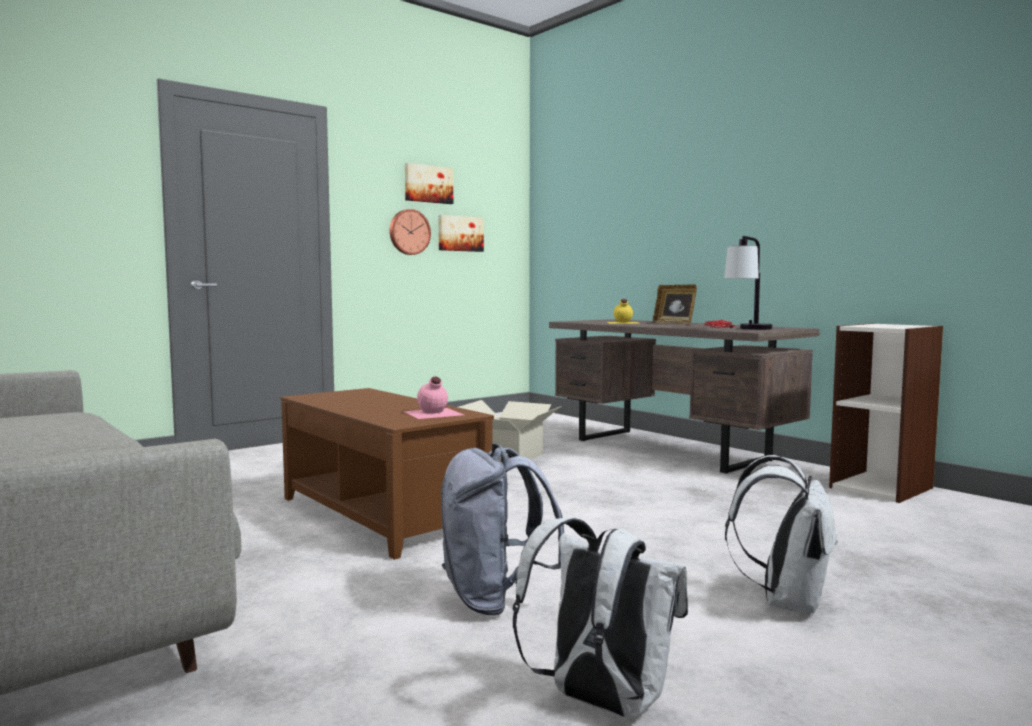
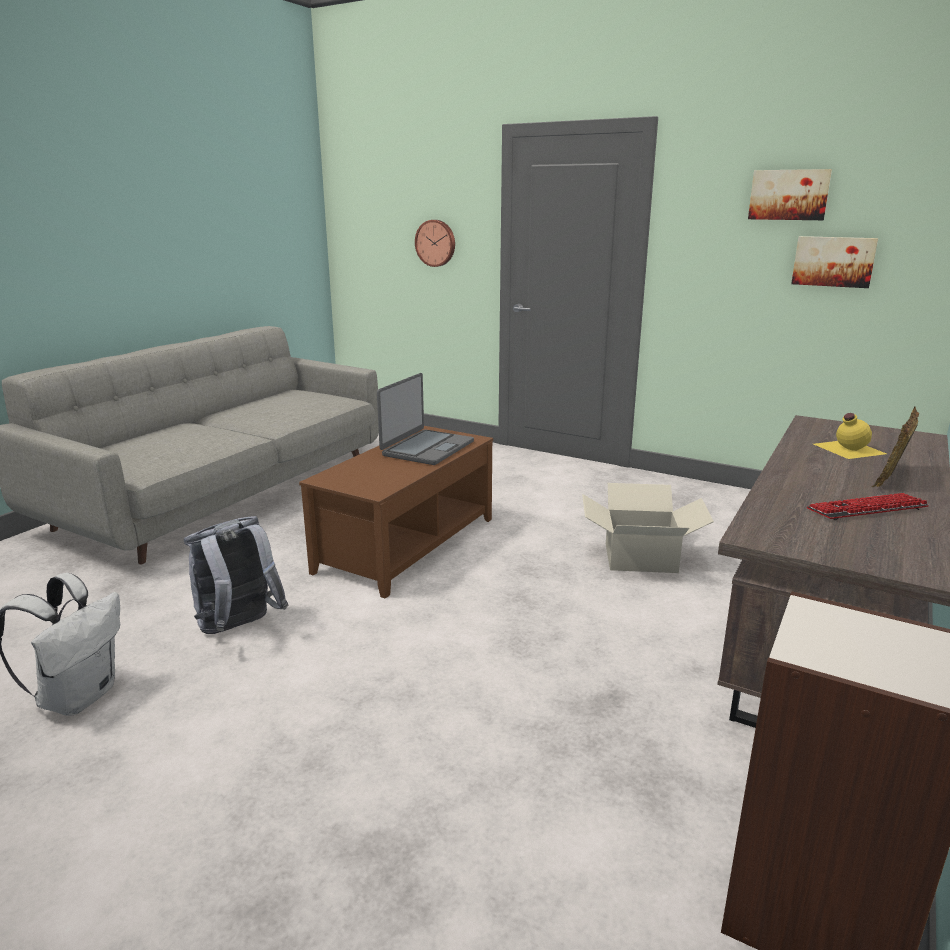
camera: 70 degrees right, 15 degrees up
wall clock [390,209,431,255] -> wall clock moved to [415,220,455,267]
pink bottle [403,377,464,419] -> none
table lamp [724,236,772,330] -> none
white backpack [725,455,838,615] -> none
none -> laptop [377,373,474,465]

